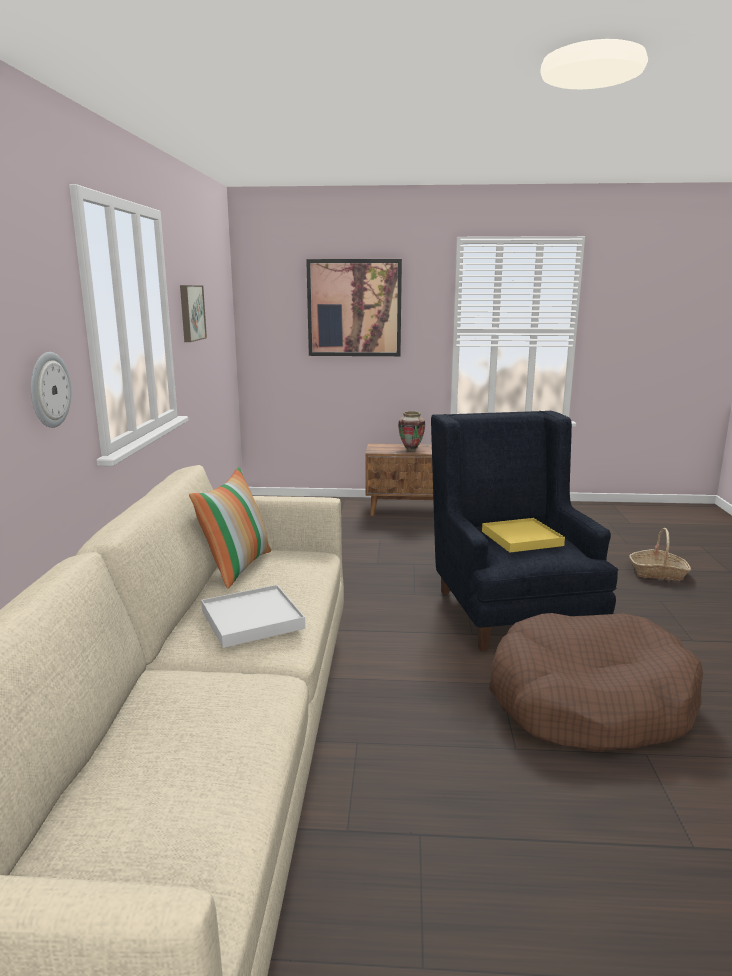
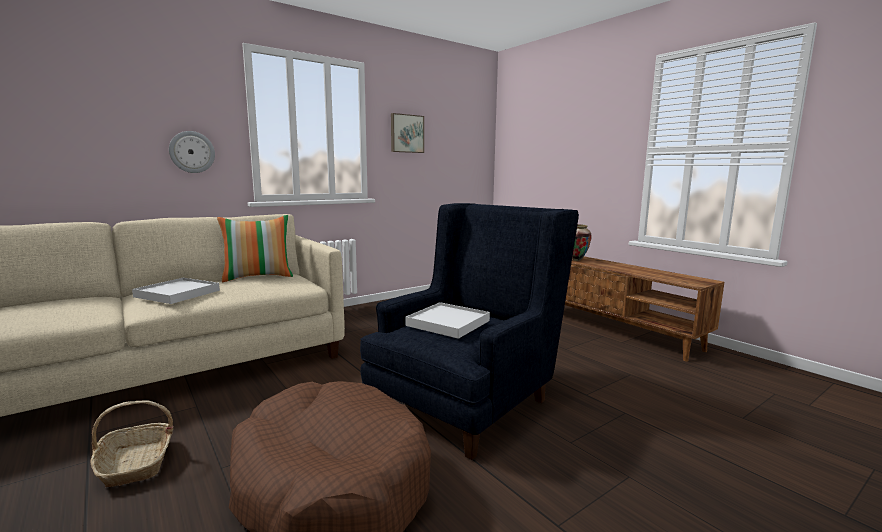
camera: 50 degrees right, 5 degrees down
picture [306,259,402,356] -> none
yellow tray [482,518,565,552] -> white tray [406,302,490,339]
basket [629,528,691,581] -> basket moved to [90,400,173,487]

